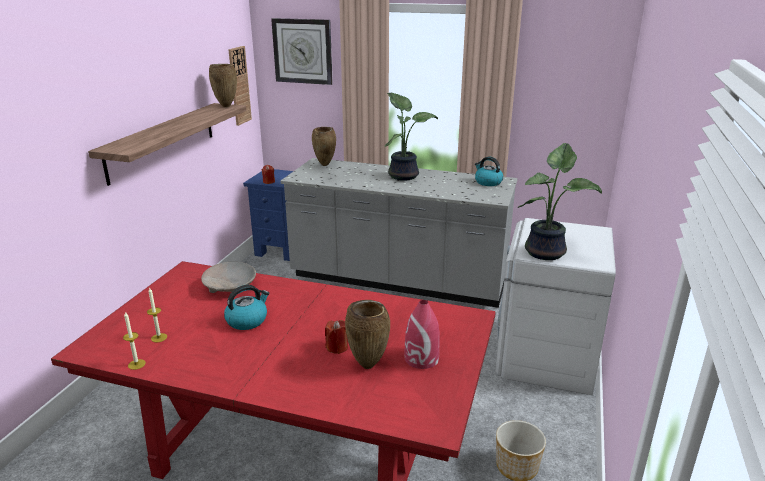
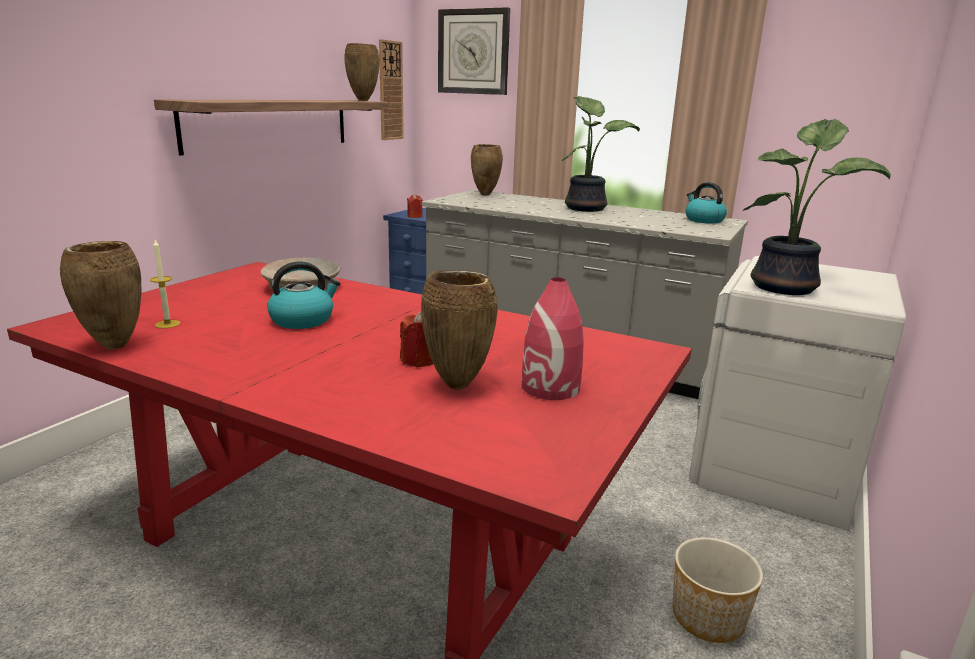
camera: 10 degrees right, 5 degrees down
candle [123,312,146,370] -> brown vase [60,241,141,349]

